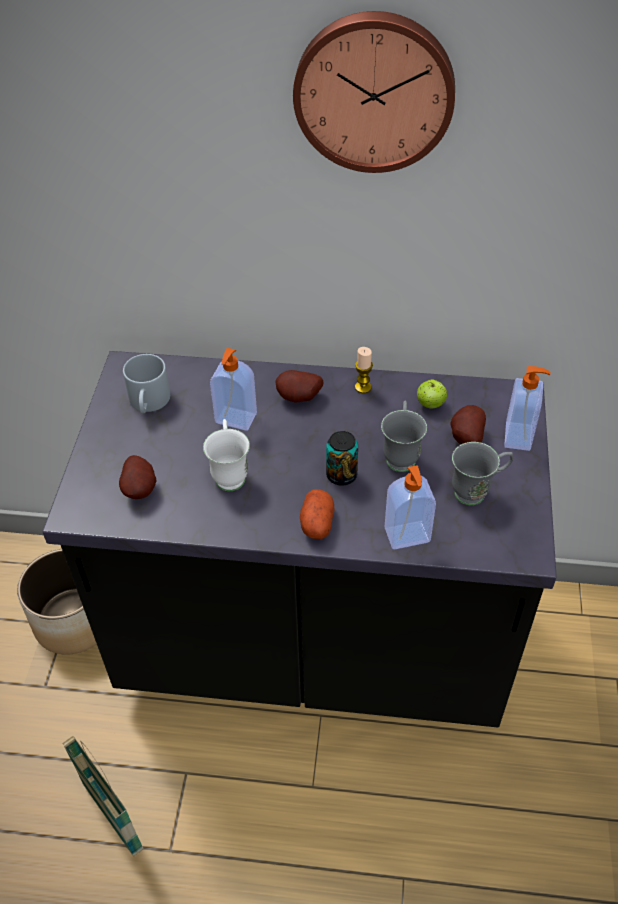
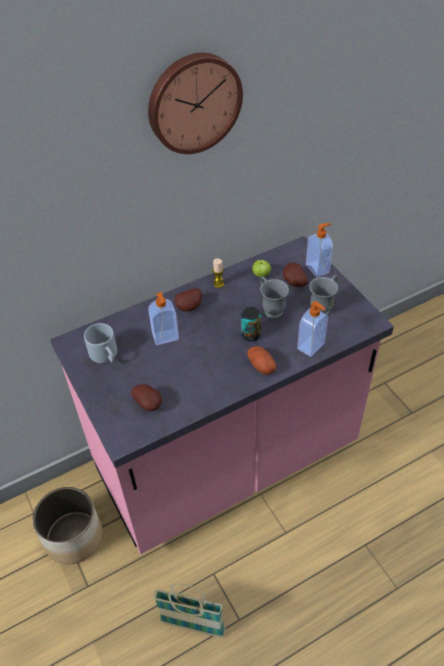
camera: 35 degrees left, 0 degrees up
black counter [42,351,557,728] -> pink counter [50,236,394,554]
white mug [203,419,250,491] -> none

